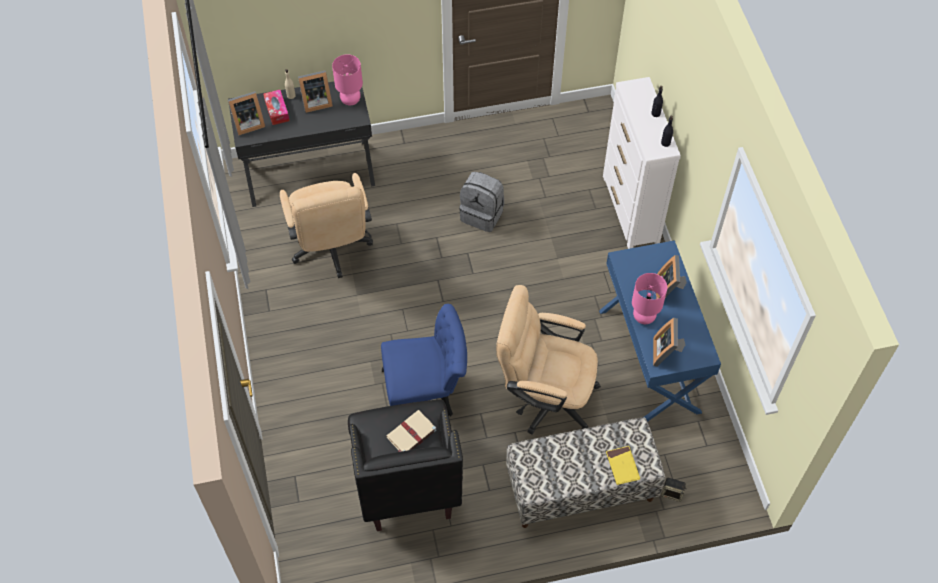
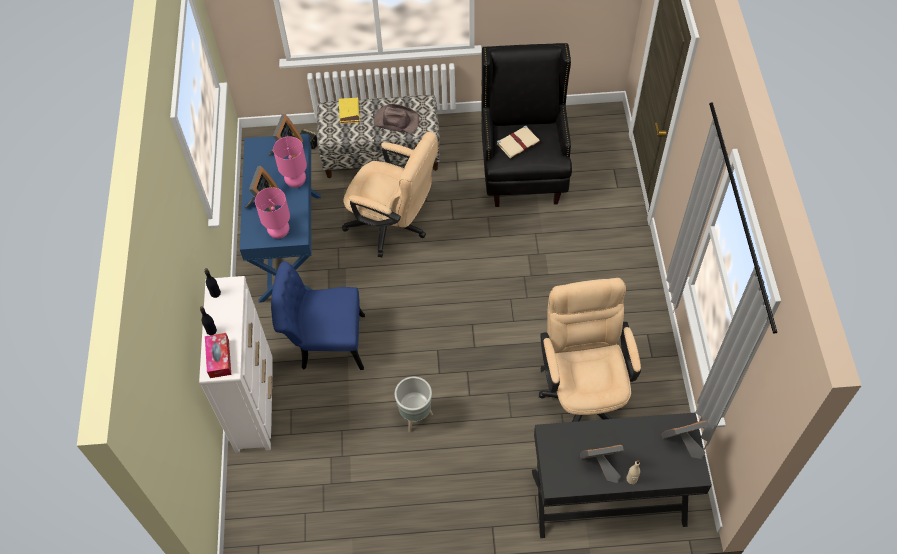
camera: 170 degrees left, 0 degrees up
tissue box [263,90,290,125] -> tissue box moved to [205,333,231,378]
pink table lamp [332,54,363,105] -> pink table lamp moved to [255,187,290,239]
blue chair [381,304,467,416] -> blue chair moved to [271,261,365,370]
grey backpack [459,172,504,232] -> grey planter [395,377,433,432]
none -> brown hat [374,104,419,134]

